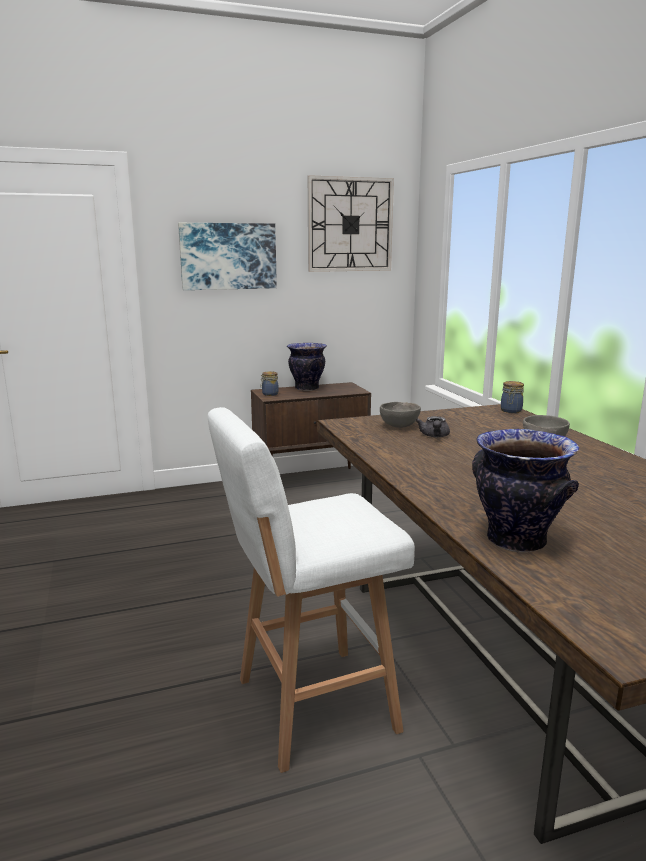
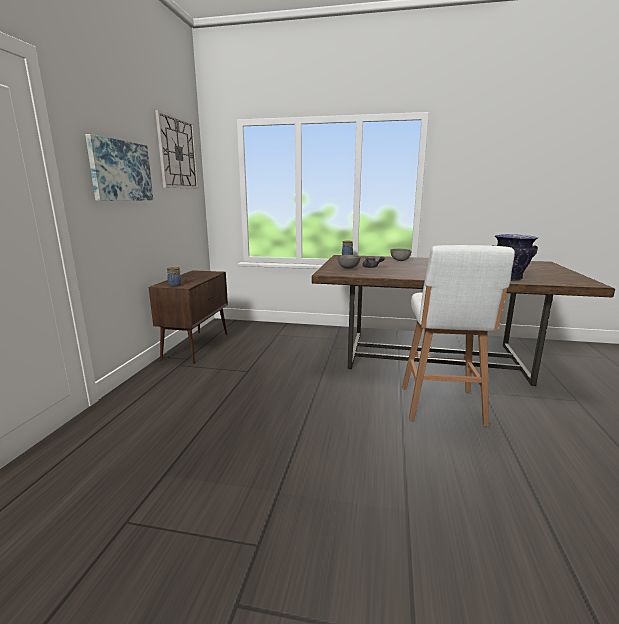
camera: 60 degrees left, 0 degrees up
vase [287,343,327,391] -> none

